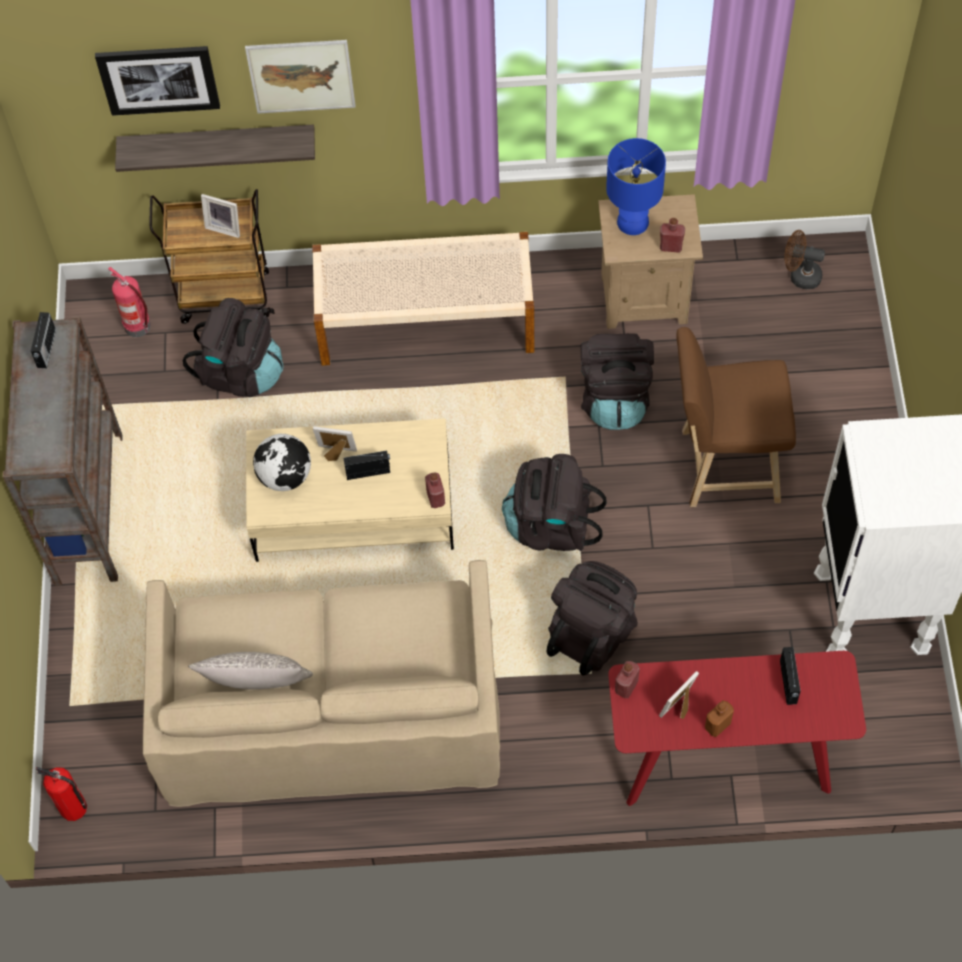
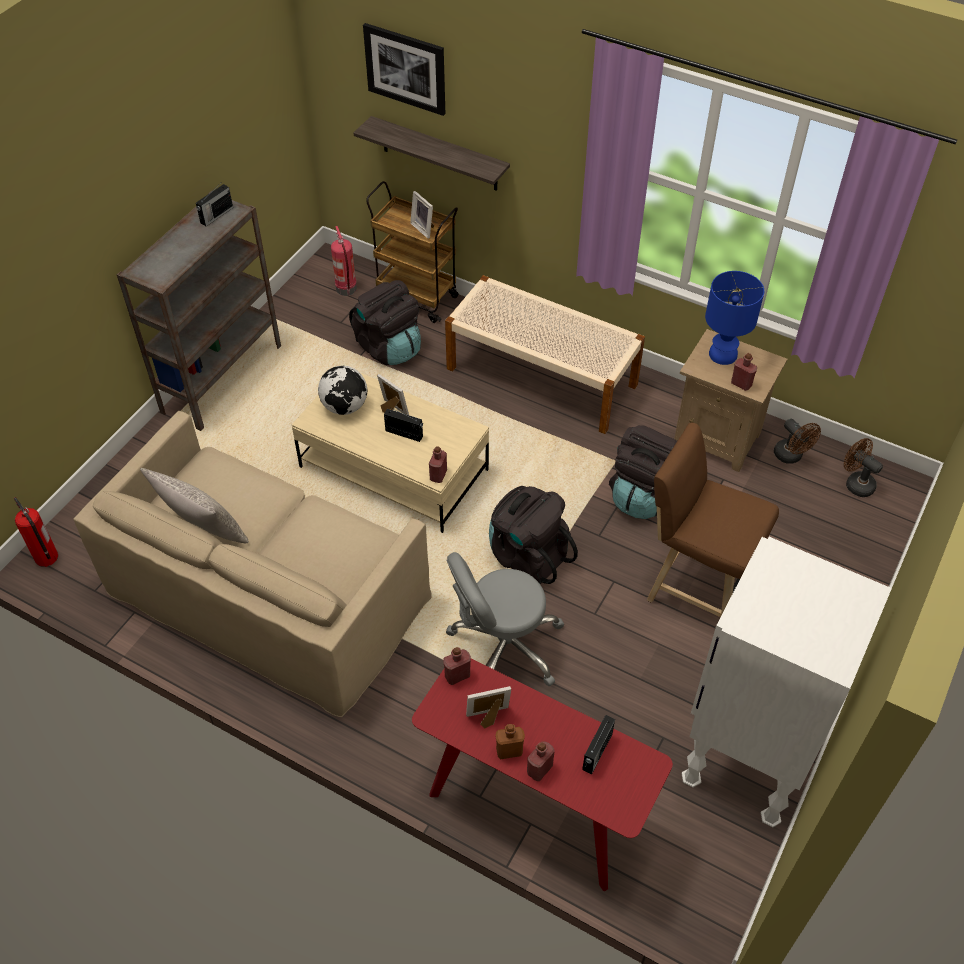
camera: 30 degrees right, 10 degrees down
picture [245,40,356,114] -> none
black backpack [547,561,638,676] -> grey office chair [446,552,564,686]
none -> red bottle [527,741,555,781]
none -> brown fan [774,419,821,464]

